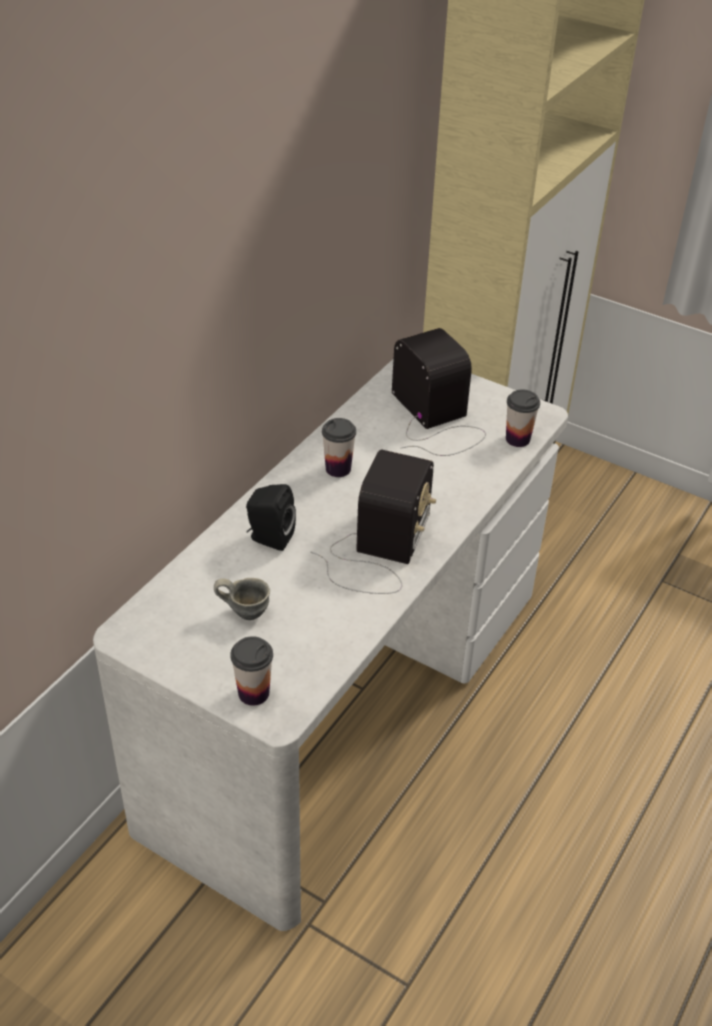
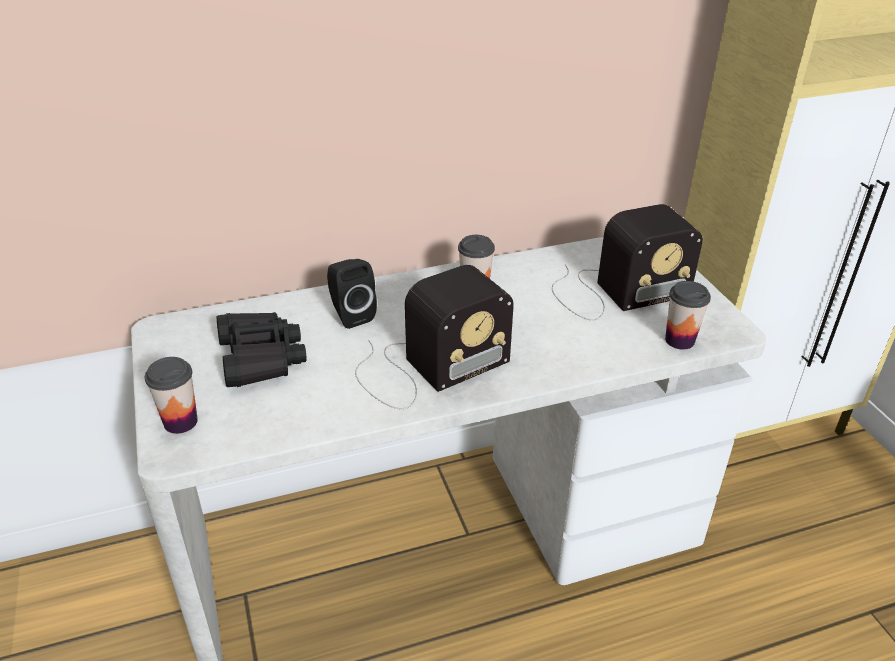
camera: 40 degrees right, 5 degrees down
grey mug [214,578,270,620] -> black binoculars [216,312,307,387]
radio [392,328,486,456] -> radio turned 60 degrees clockwise [552,204,703,320]

